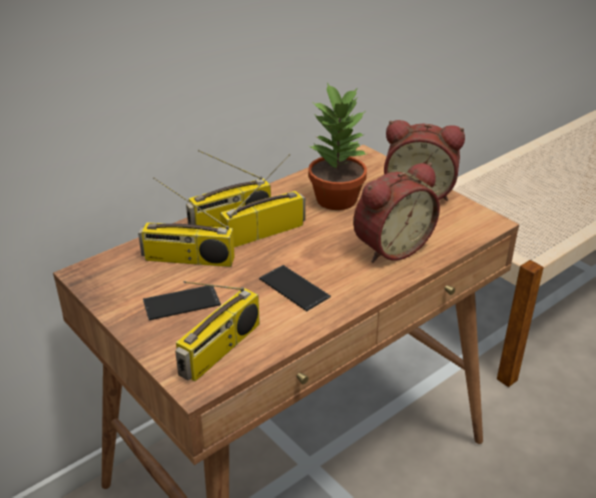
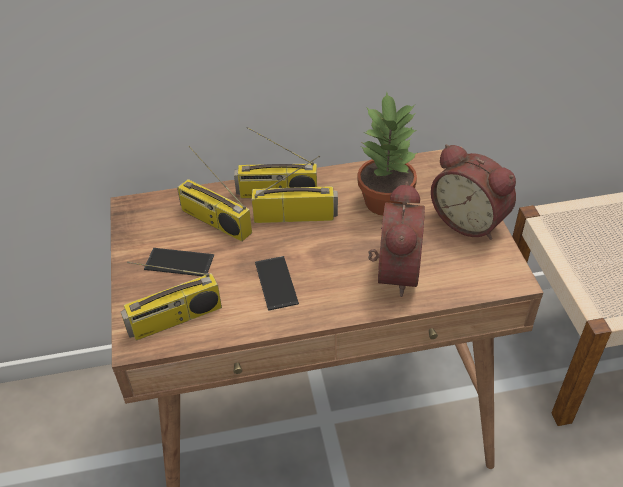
camera: 30 degrees right, 10 degrees up
alarm clock [353,163,440,263] -> alarm clock turned 75 degrees counterclockwise [368,182,425,297]

